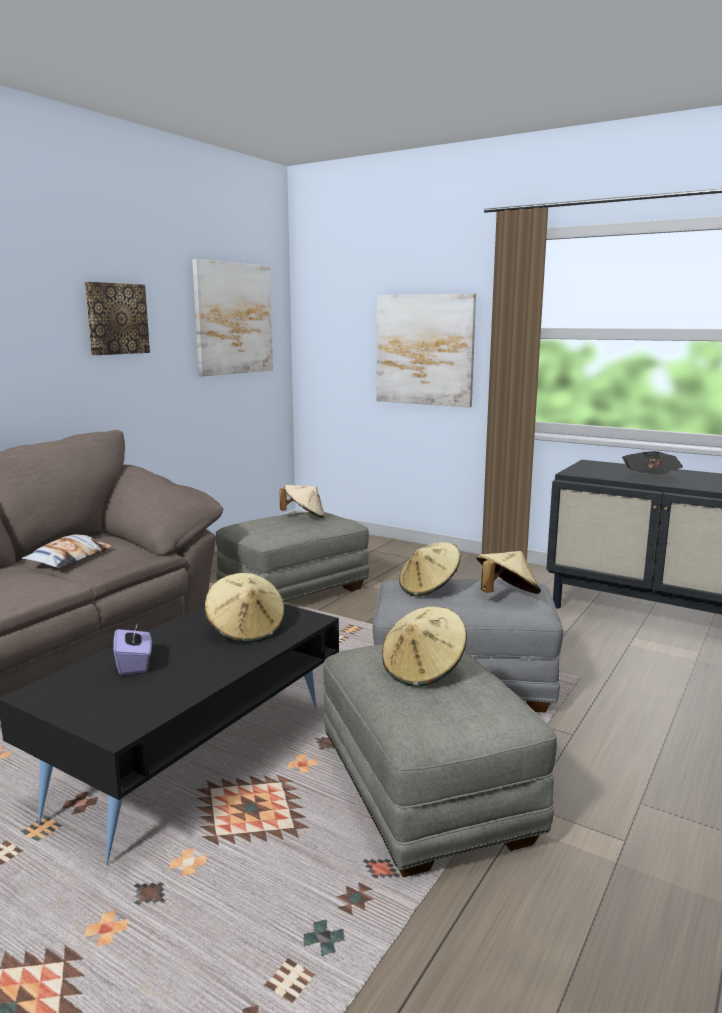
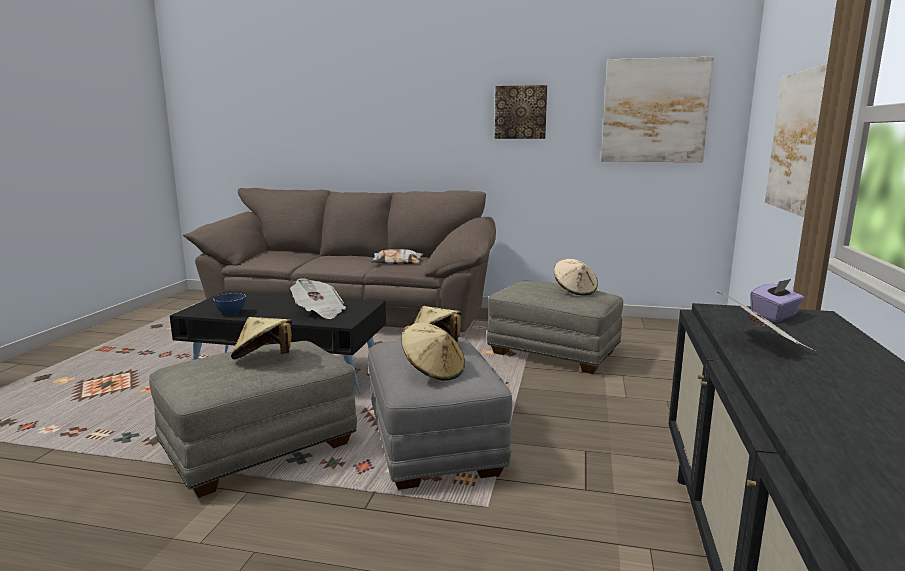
camera: 70 degrees right, 0 degrees up
purple tissue box [113,622,152,675] -> purple tissue box moved to [750,279,804,322]
beige hat [205,573,285,643] -> newspaper [290,278,346,319]
none -> blue bowl [213,293,246,316]

